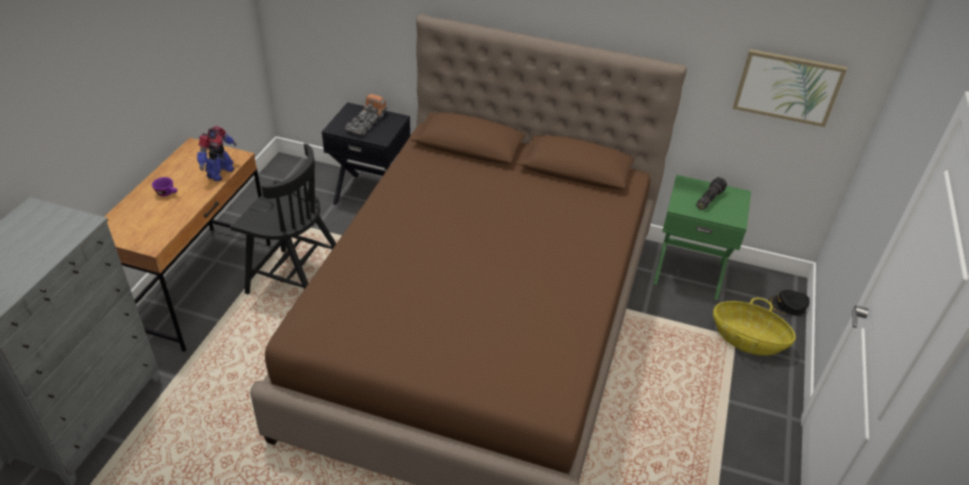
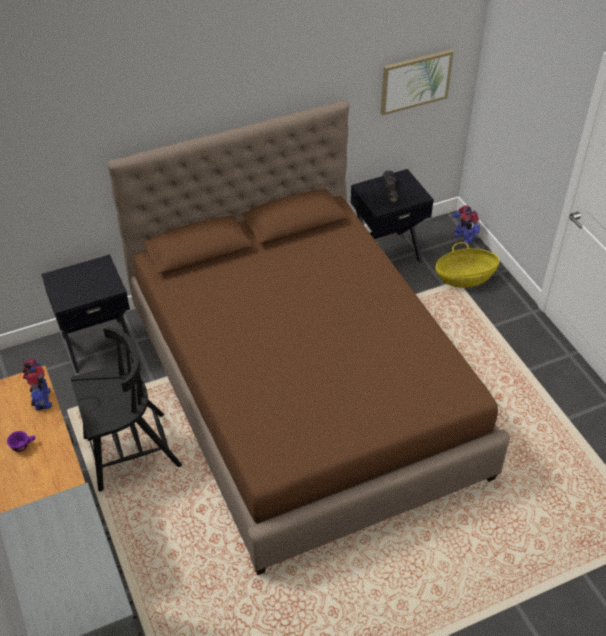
camera: 40 degrees left, 5 degrees up
toy truck [345,94,387,136] -> none
green nightstand [653,175,751,300] -> black nightstand [350,169,434,263]
black cap [768,290,810,316] -> toy robot [451,205,480,245]

